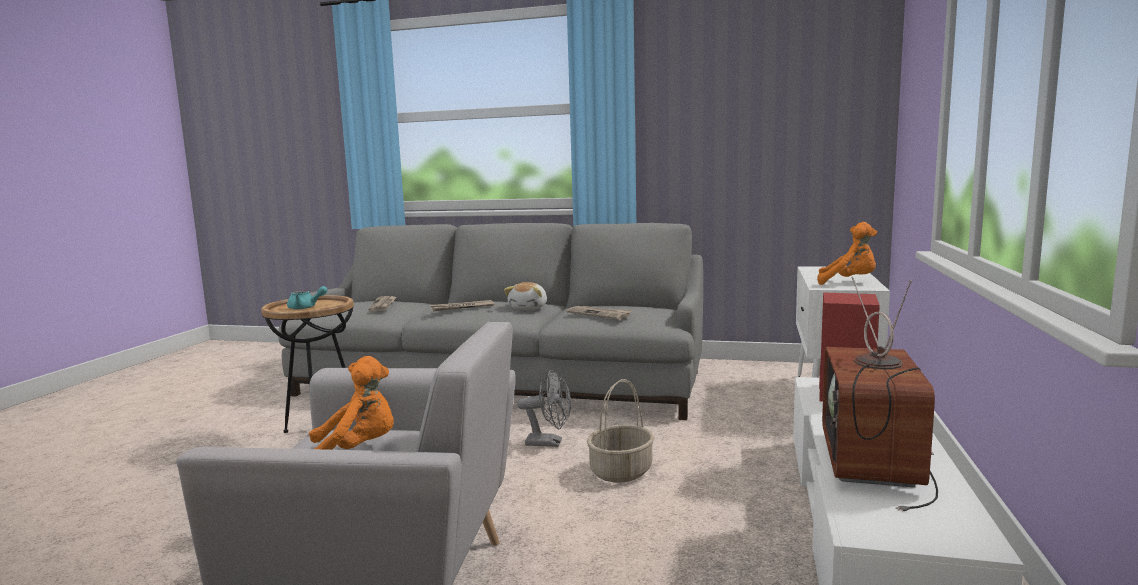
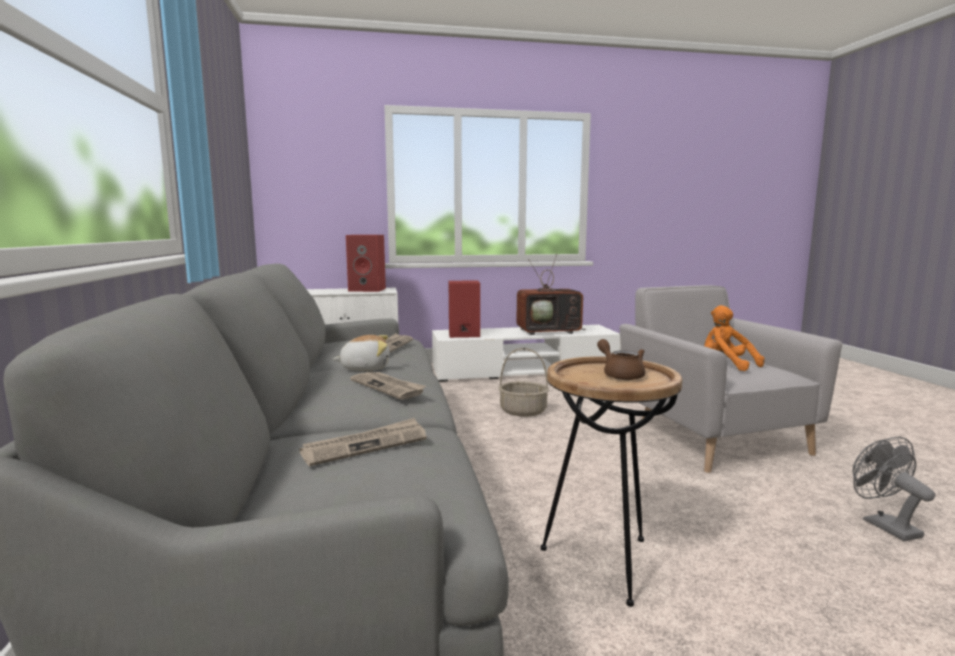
camera: 115 degrees left, 0 degrees up
turquoise teapot [287,286,328,309] -> brown teapot [597,339,645,380]
grey fan [517,370,571,447] -> grey fan moved to [853,437,935,541]
orange plush toy [817,222,877,285] -> red speaker [346,235,386,292]

